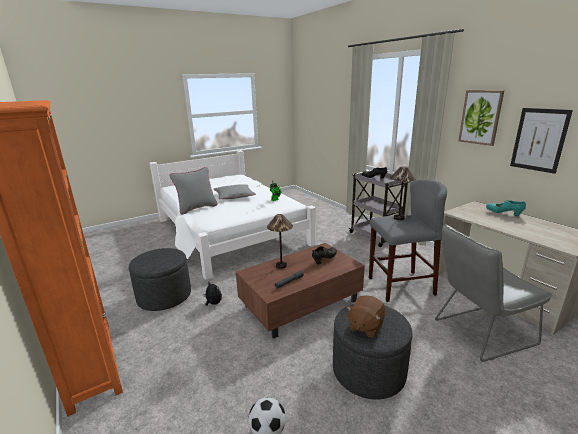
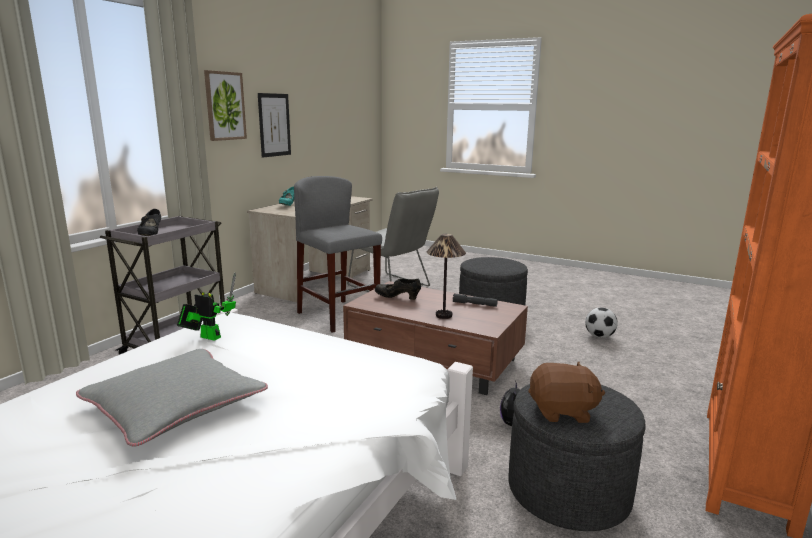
camera: 120 degrees left, 5 degrees down
grey pillow [169,167,218,215] -> none
brown plush toy [346,295,386,337] -> brown plush toy moved to [528,362,605,423]
table lamp [390,166,416,220] -> none

